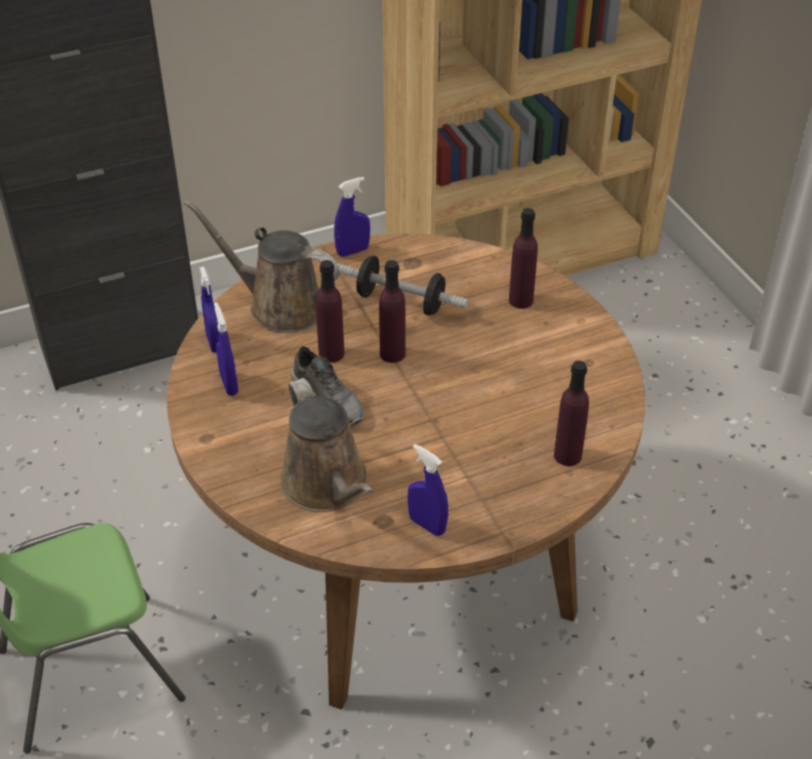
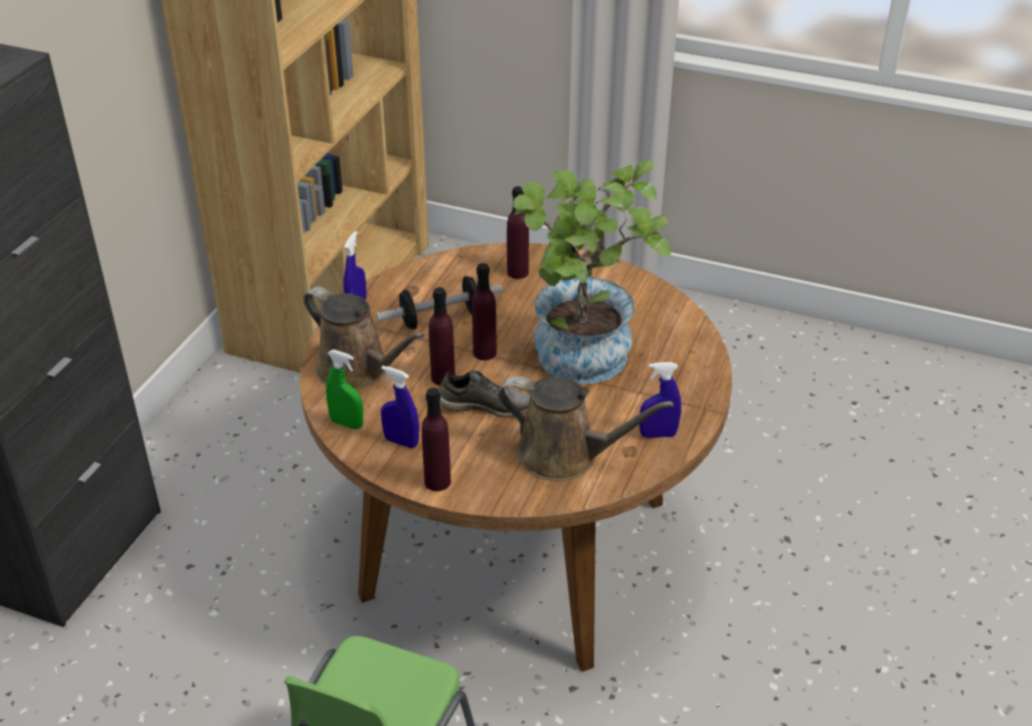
camera: 45 degrees left, 5 degrees down
brown watering can [184,200,340,333] -> brown watering can turned 120 degrees counterclockwise [303,287,425,390]
blue spray bottle [200,266,219,353] -> green spray bottle [326,350,363,429]
purple bottle [554,361,589,466] -> purple bottle moved to [422,388,451,491]
none -> potted plant [513,160,671,384]

